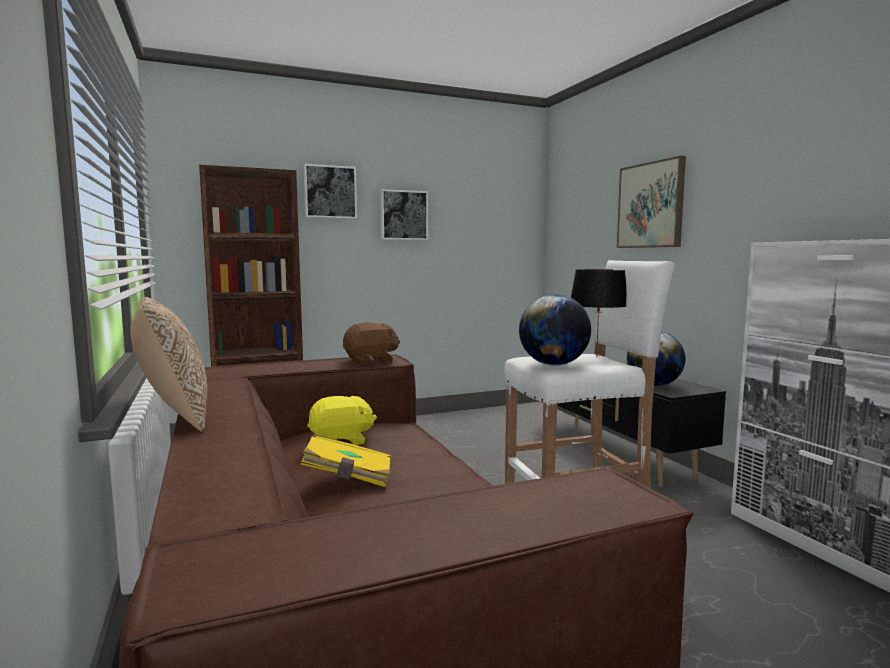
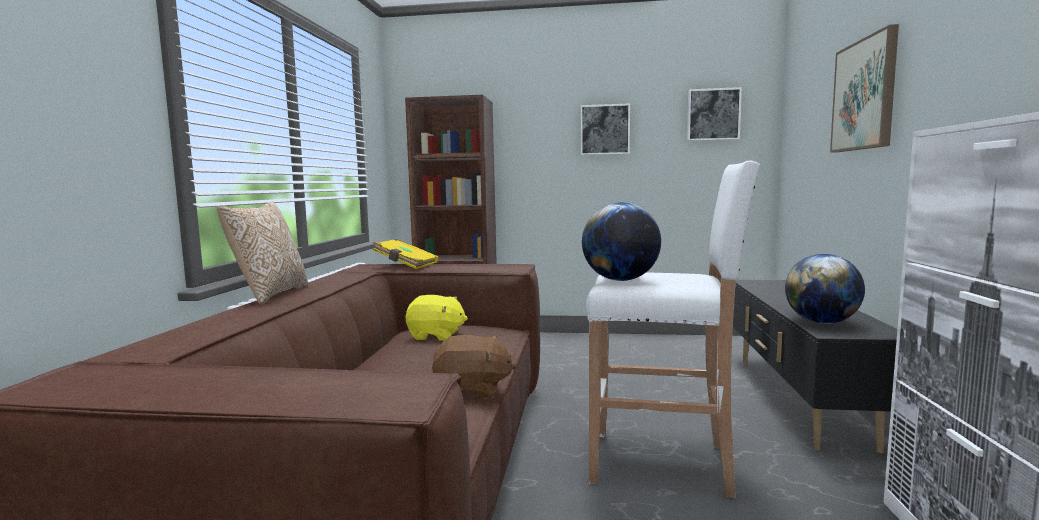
camera: 30 degrees right, 0 degrees up
yellow book [300,434,390,487] -> yellow book moved to [373,239,439,269]
picture [303,164,357,219] -> picture moved to [687,87,742,141]
brown plush toy [343,322,400,365] -> brown plush toy moved to [432,335,516,399]
black table lamp [571,269,626,357] -> none

